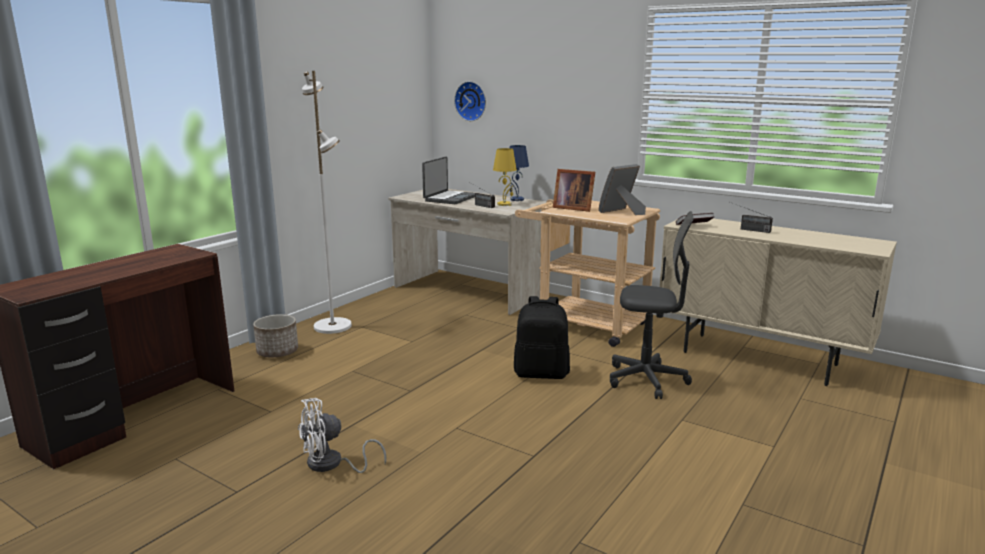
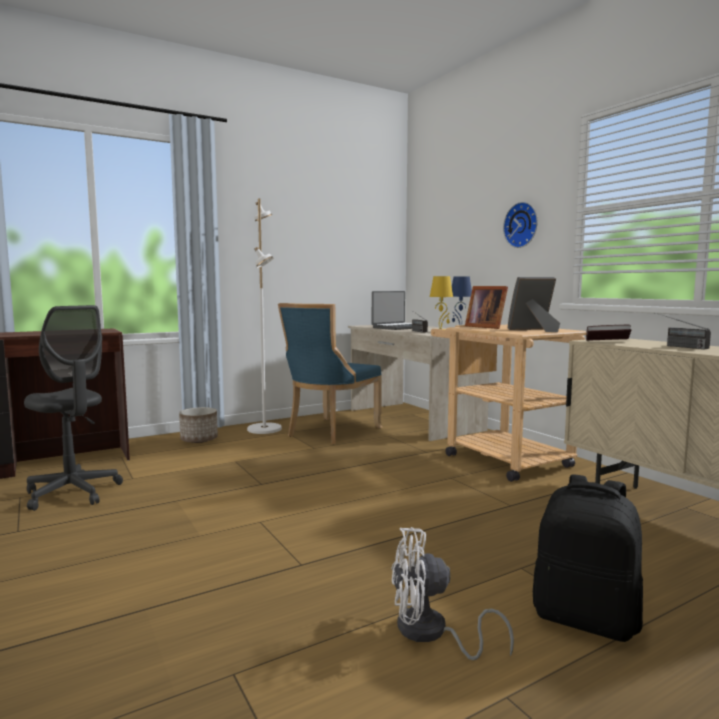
camera: 25 degrees right, 10 degrees down
white fan [298,398,386,473] -> white fan moved to [391,527,514,660]
wall clock [454,81,486,121] -> wall clock moved to [503,202,538,248]
black backpack [514,296,570,379] -> black backpack moved to [533,474,643,642]
grey office chair [610,211,694,399] -> grey office chair moved to [24,305,123,511]
none -> blue chair [278,303,382,444]

